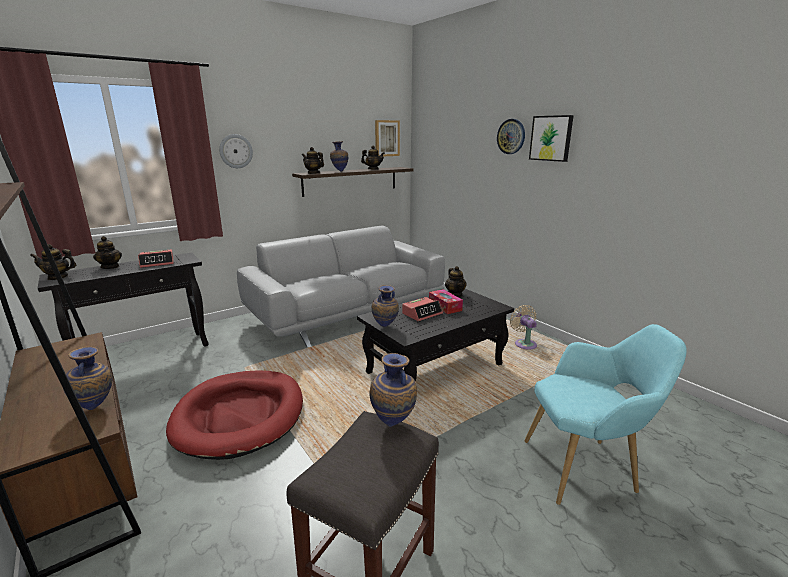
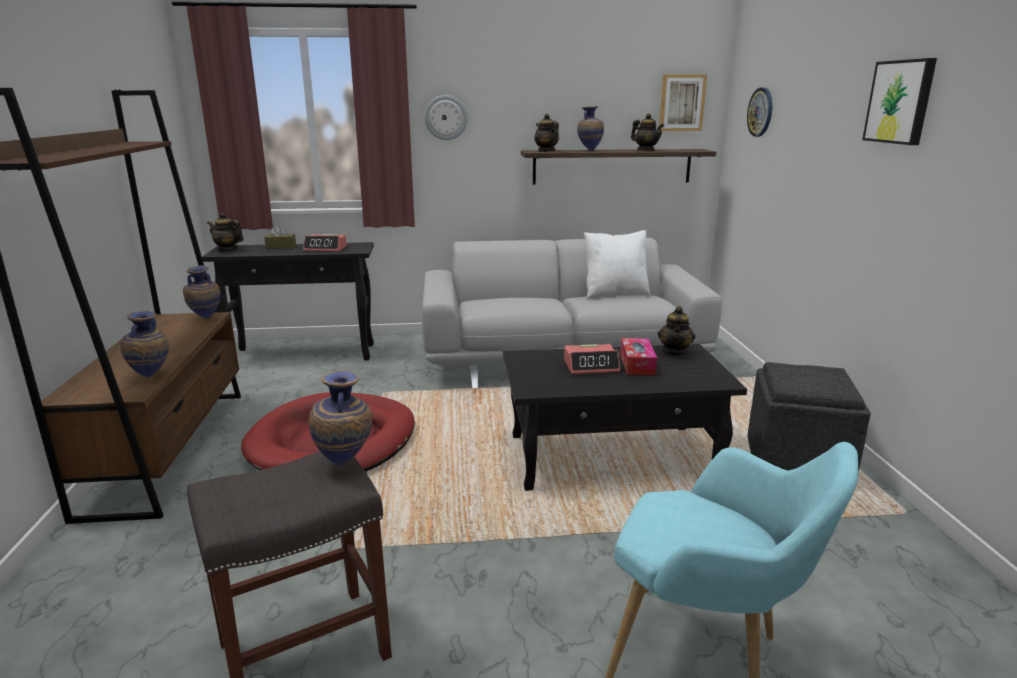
camera: 30 degrees right, 0 degrees up
teapot [93,236,122,269] -> brown tissue box [264,224,296,249]
vase [372,285,399,327] -> vase moved to [183,265,221,318]
wall clock [497,119,525,154] -> wall clock moved to [747,88,772,137]
beige fan [510,305,537,350] -> grey ottoman [747,362,871,472]
none -> white pillow [584,230,651,299]

